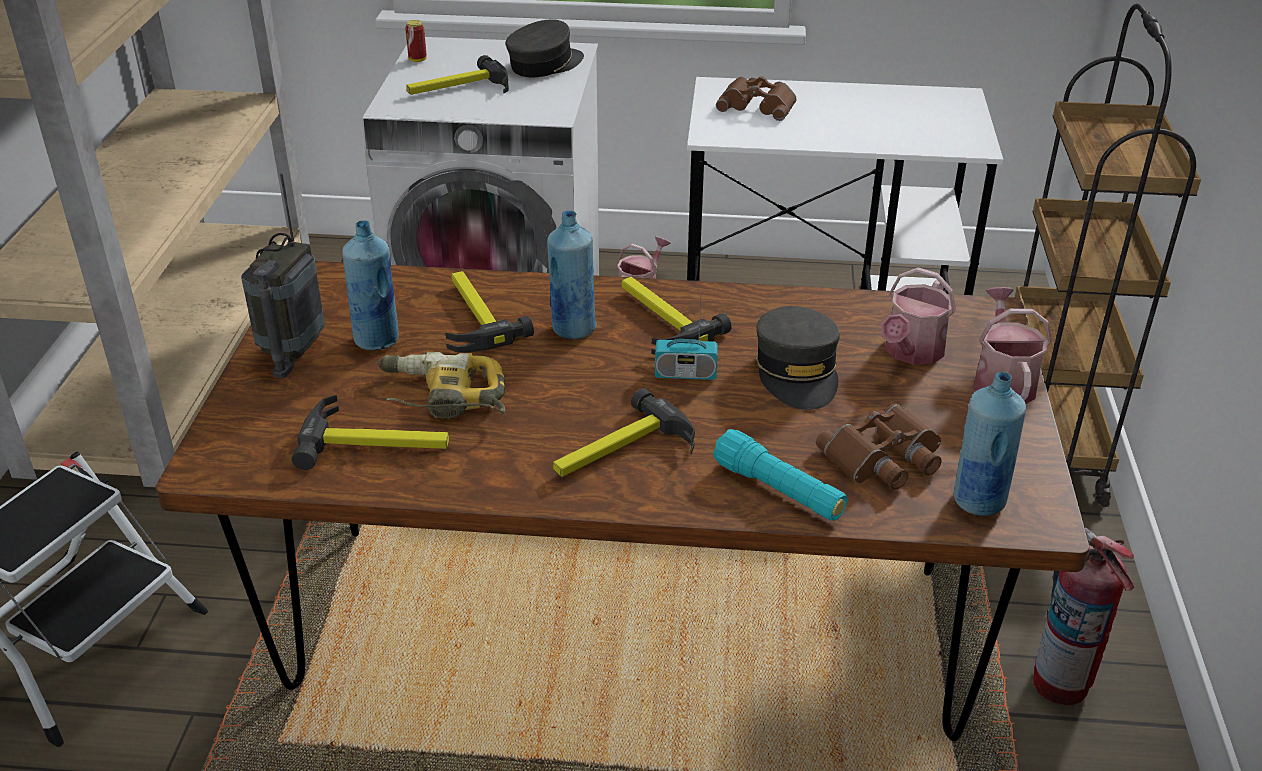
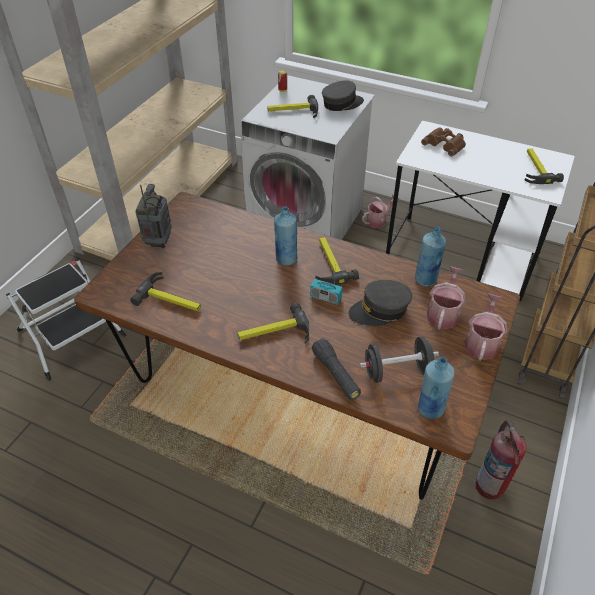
camera: 20 degrees right, 10 degrees up
radio [241,173,325,379] -> radio turned 150 degrees clockwise [135,184,172,248]
blue bottle [342,220,399,350] -> blue bottle moved to [415,227,446,287]
power drill [377,352,505,419] -> none
hammer [445,271,534,353] -> hammer moved to [525,148,564,184]
turquoise flashlight [713,429,848,521] -> black flashlight [312,338,361,400]
grey cap [756,306,840,410] -> grey cap turned 60 degrees clockwise [348,280,412,326]
brown binoculars [816,404,942,490] -> black dumbbell [359,337,439,383]
watering can [881,268,956,365] -> watering can turned 150 degrees clockwise [427,266,466,329]

